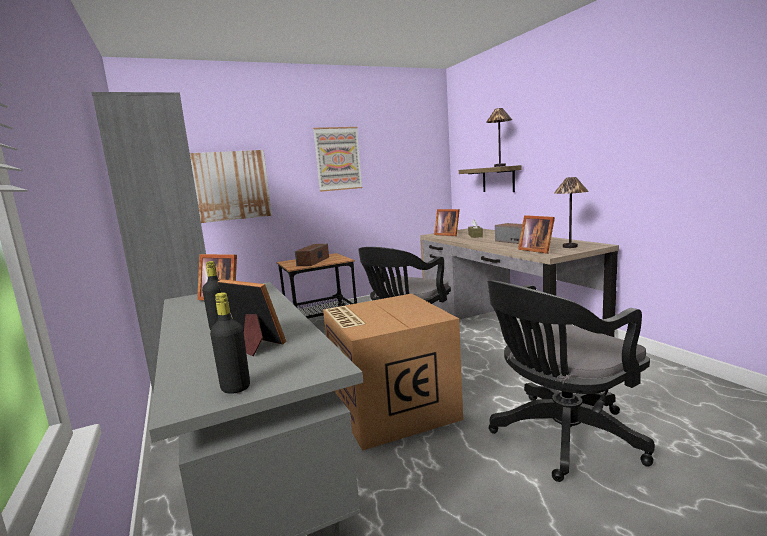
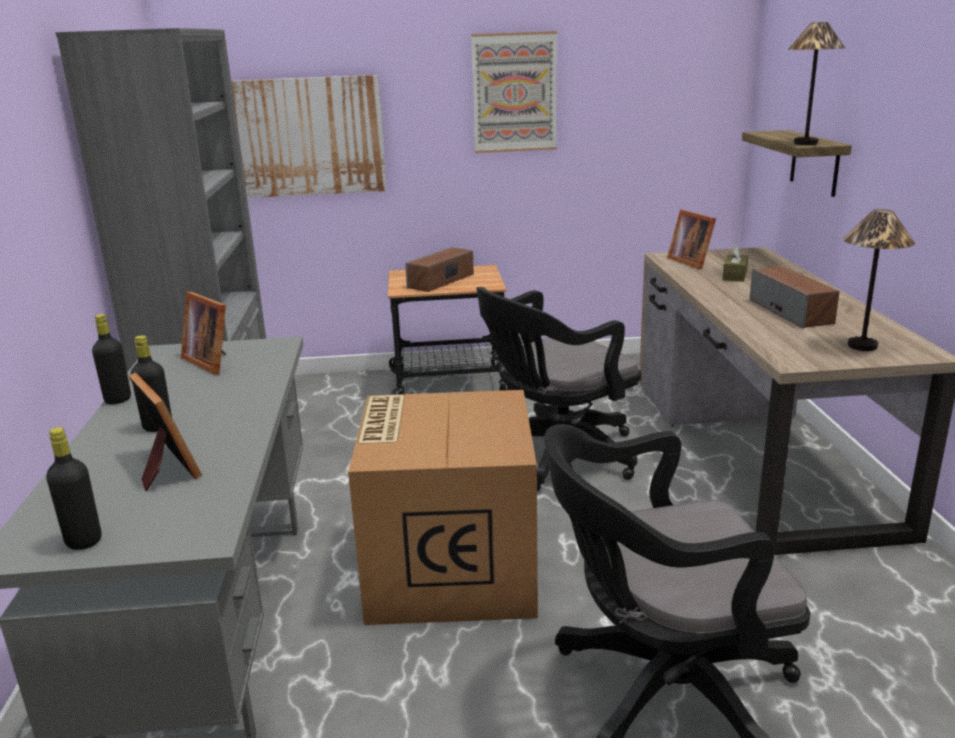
camera: 20 degrees right, 10 degrees up
picture frame [518,215,555,254] -> none
none -> black bottle [92,314,131,404]

